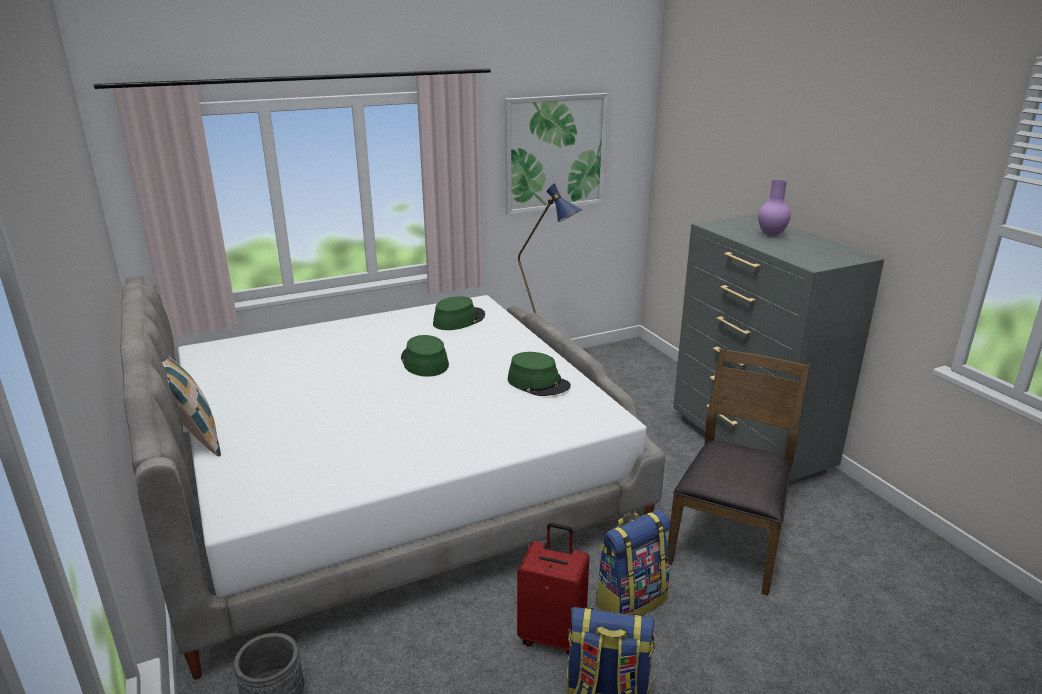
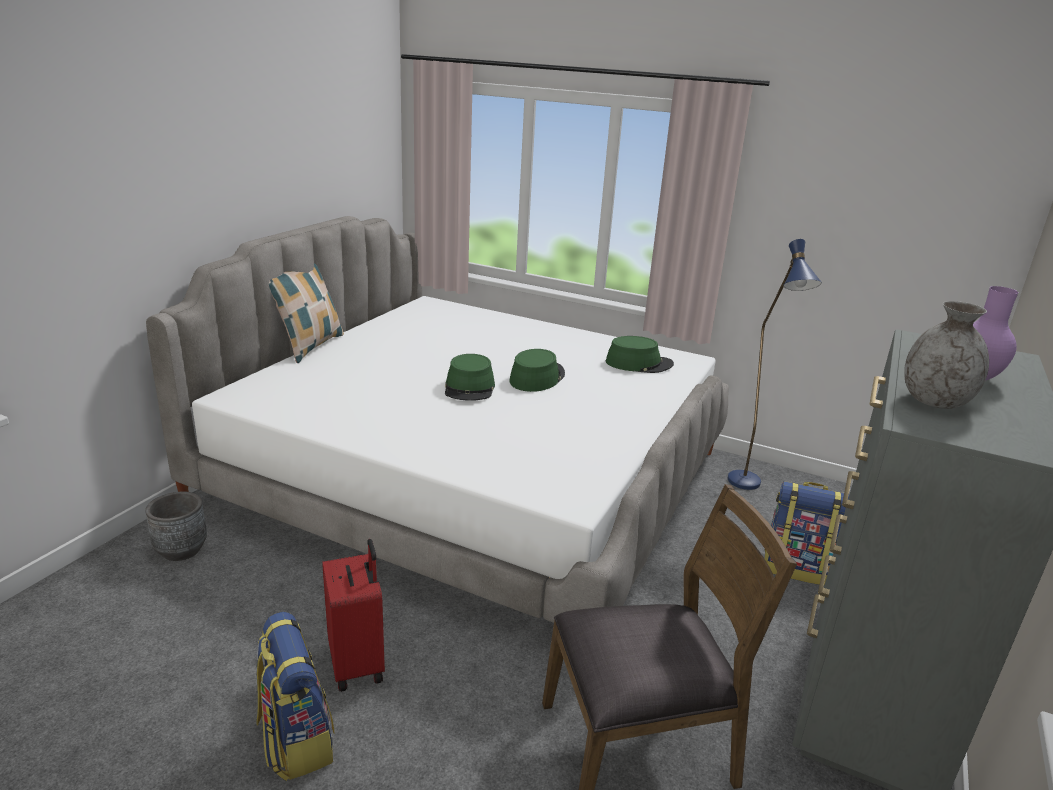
camera: 50 degrees right, 0 degrees up
picture [505,93,608,215] -> none
green hat [508,352,571,396] -> green hat moved to [445,354,495,401]
backpack [595,510,670,615] -> backpack moved to [764,481,849,585]
none -> grey vase [904,301,989,409]

